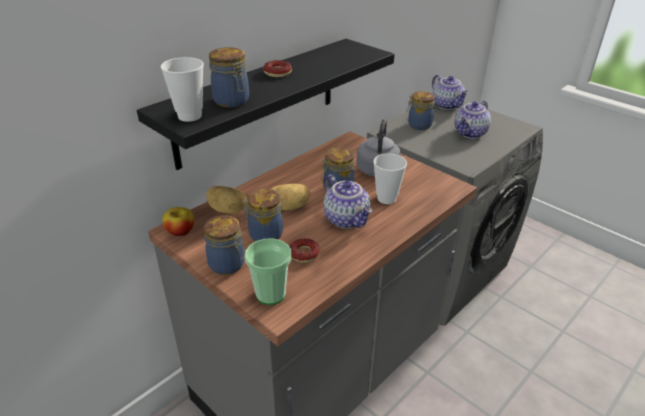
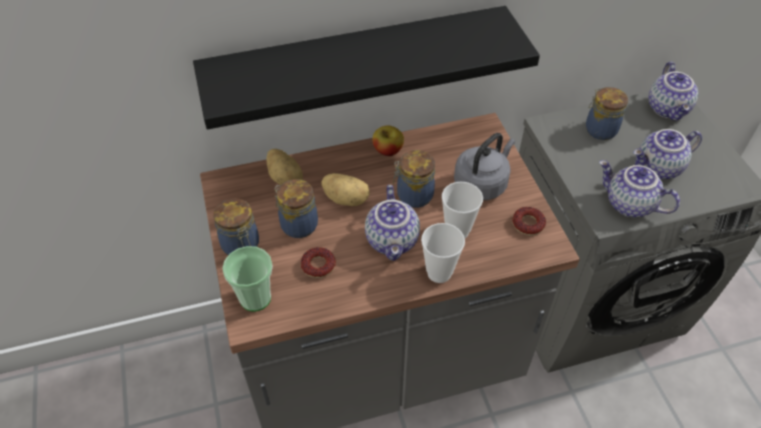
camera: 30 degrees right, 15 degrees up
cup [161,57,204,122] -> cup moved to [421,223,465,283]
apple [162,207,195,236] -> apple moved to [372,125,404,156]
jar [209,47,249,108] -> none
donut [263,60,292,77] -> donut moved to [512,207,546,235]
none -> teapot [599,160,680,217]

